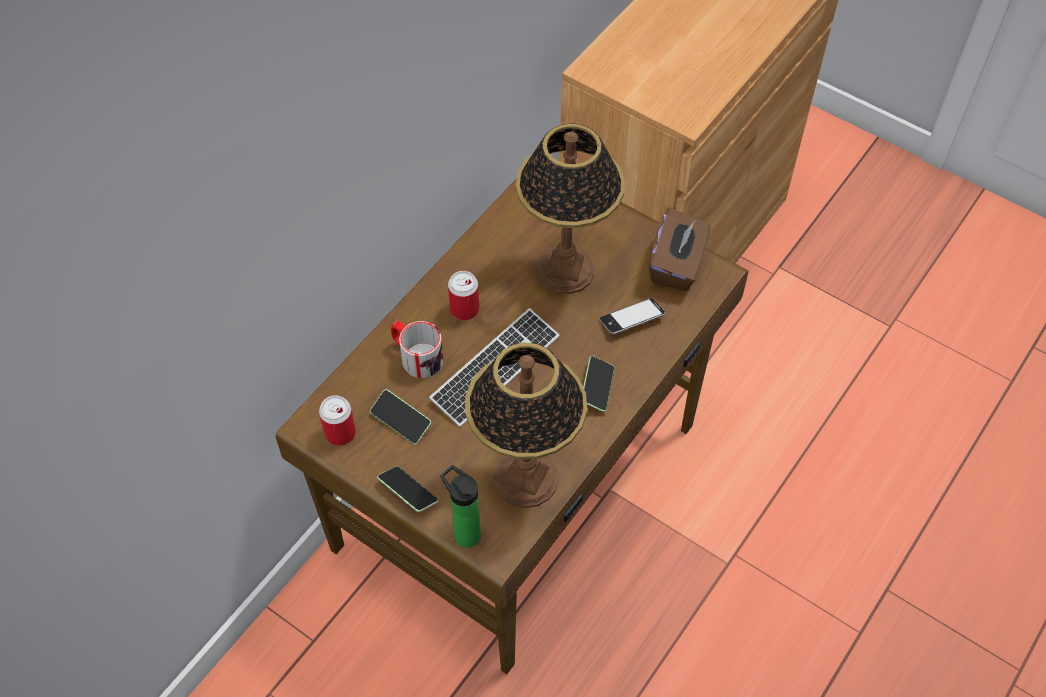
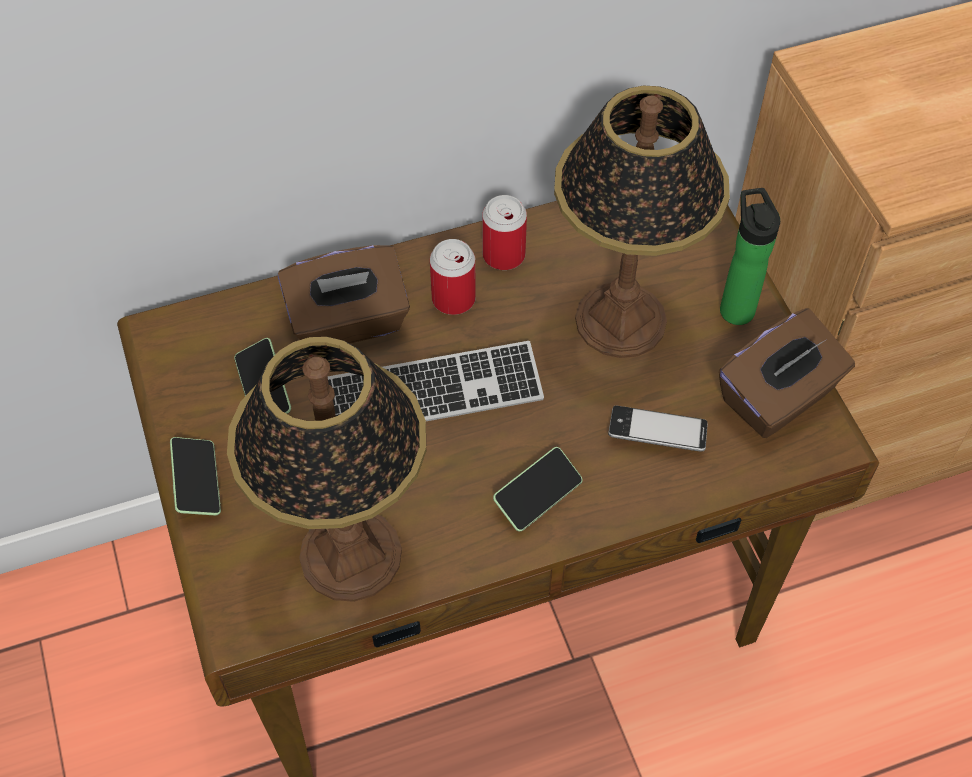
camera: 35 degrees right, 0 degrees up
can [319,395,356,446] -> can moved to [482,195,527,270]
mug [391,321,443,378] -> brown tissue box [278,245,410,344]
bottle [440,465,481,548] -> bottle moved to [720,188,780,325]

